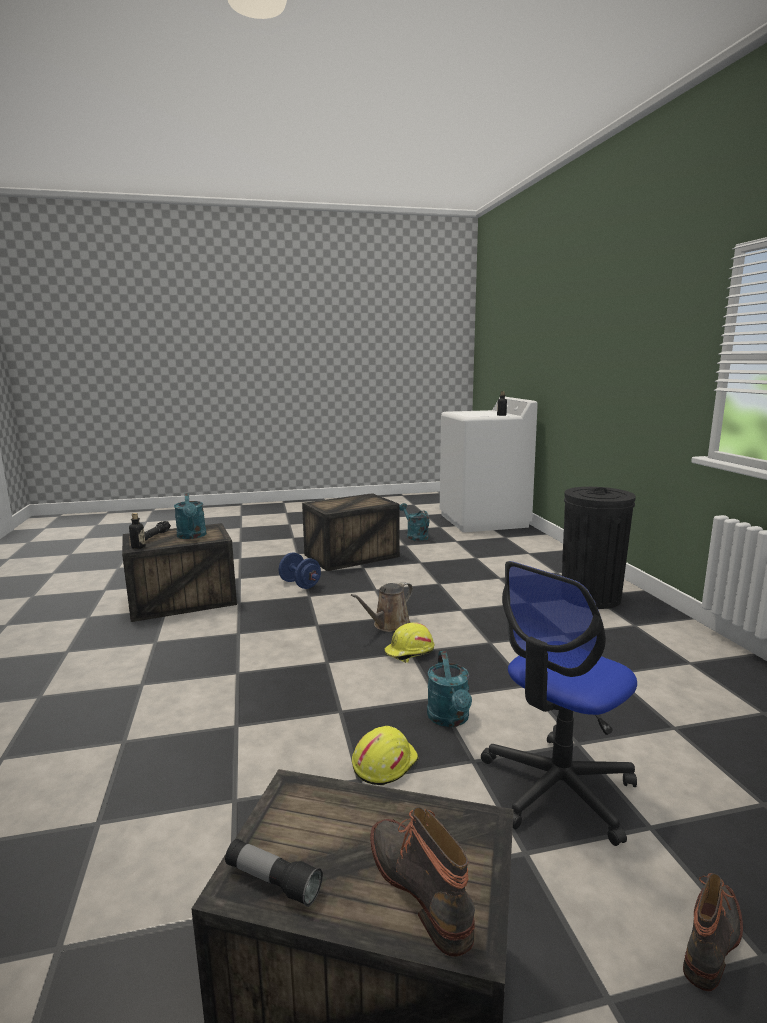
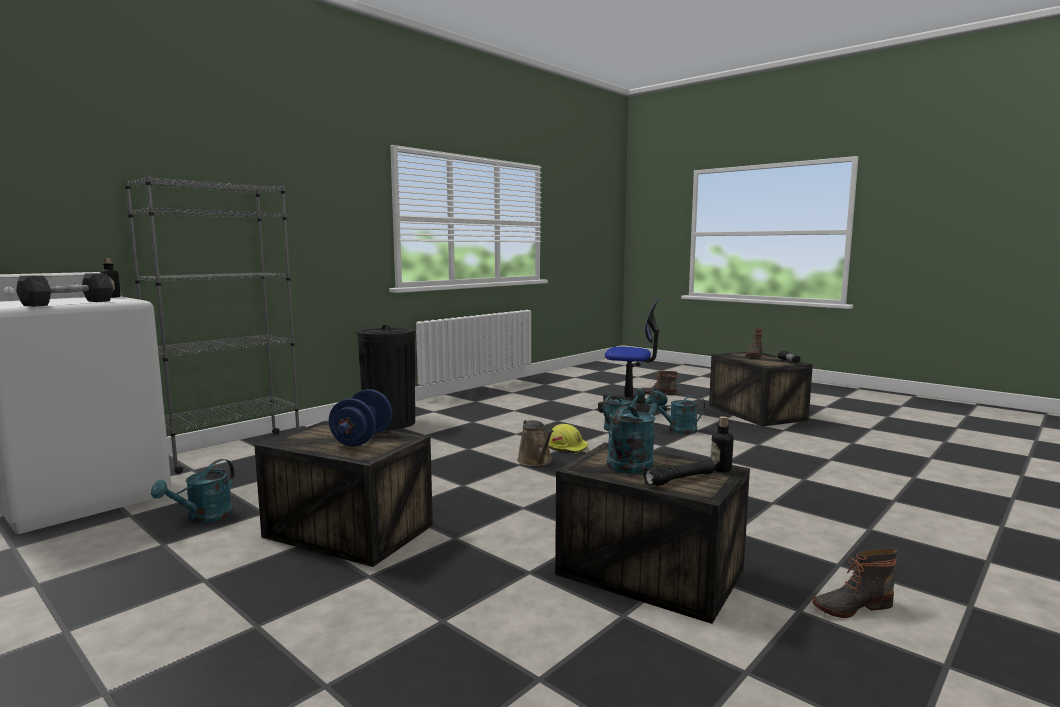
camera: 125 degrees left, 5 degrees down
blue dumbbell [279,552,321,589] -> blue dumbbell moved to [329,389,392,447]
brown watering can [351,582,413,632] -> brown watering can turned 60 degrees clockwise [517,419,553,466]
yellow hard hat [352,726,418,785] -> turquoise watering can [646,395,705,434]
none -> grey dumbbell [16,273,113,307]
none -> grey bookcase [125,176,299,474]
none -> boot [812,549,897,618]

